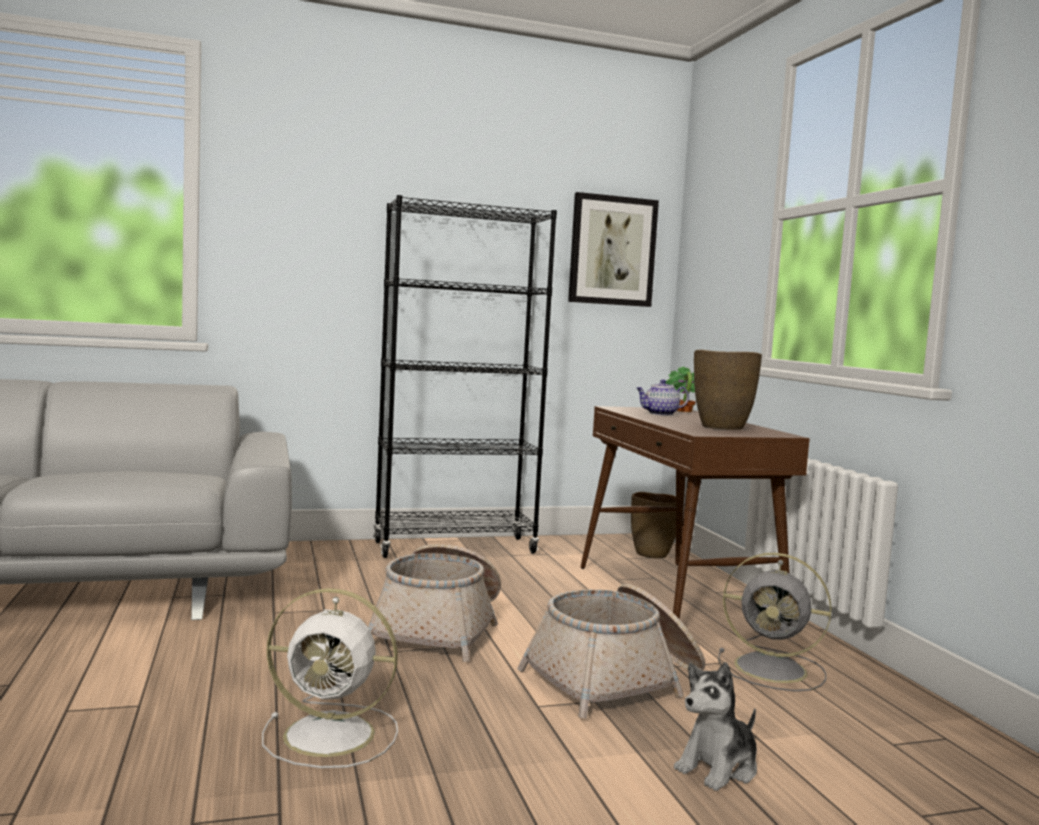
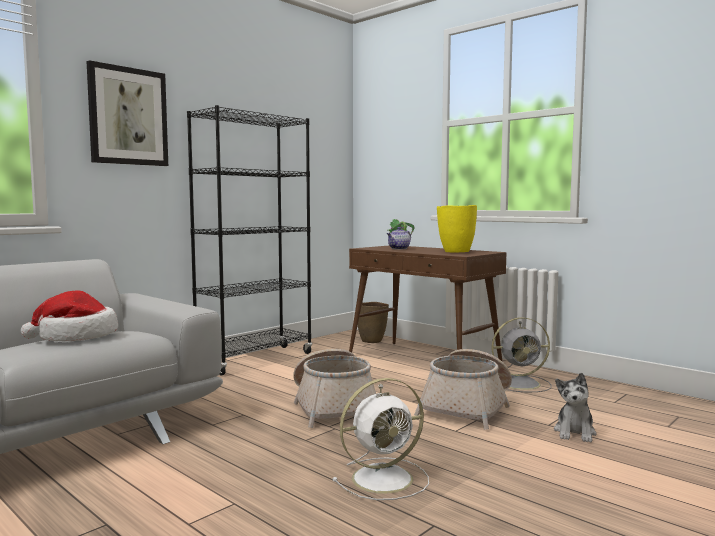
camera: 30 degrees left, 0 degrees up
picture [568,192,659,307] -> picture moved to [86,60,168,166]
brown vase [694,350,762,430] -> yellow vase [437,205,477,252]
none -> hat [21,290,118,341]

